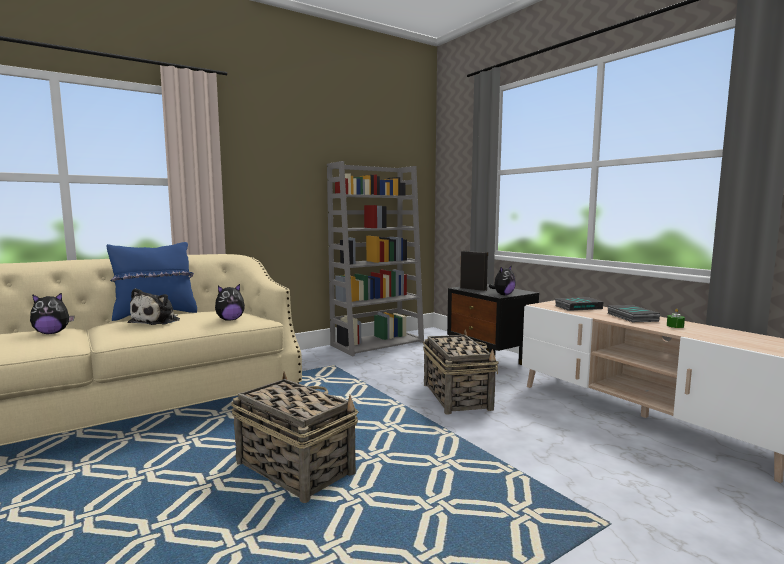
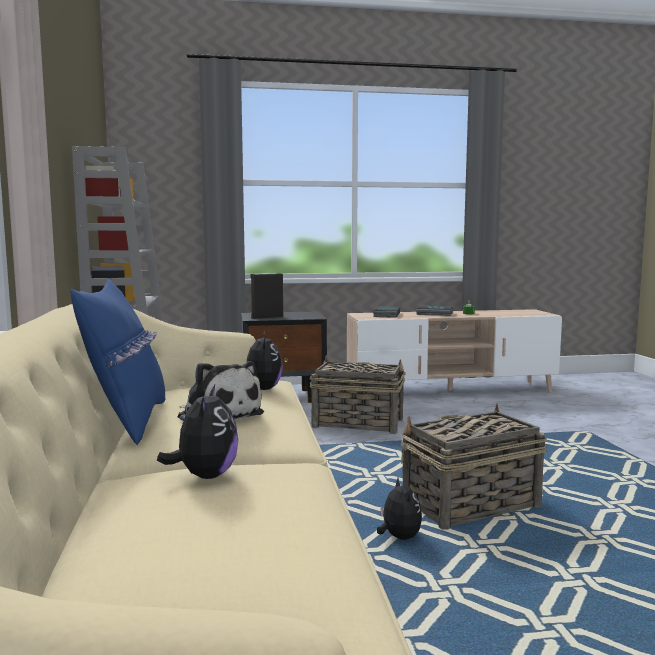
camera: 65 degrees left, 0 degrees up
plush toy [488,265,516,295] -> plush toy moved to [377,478,422,540]

